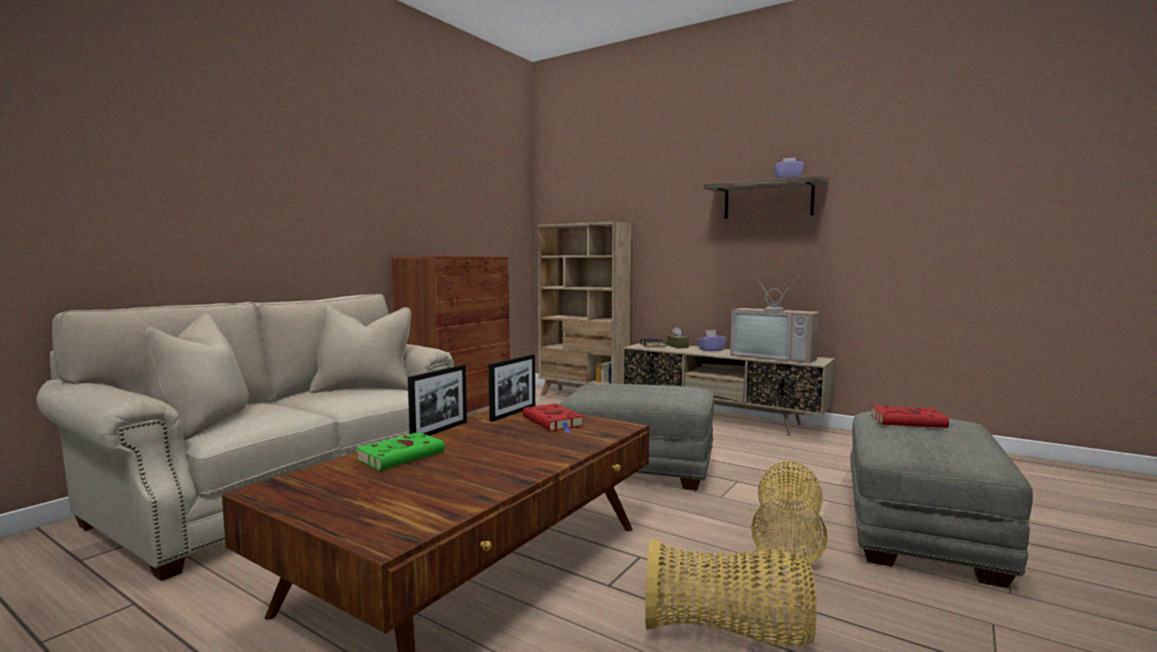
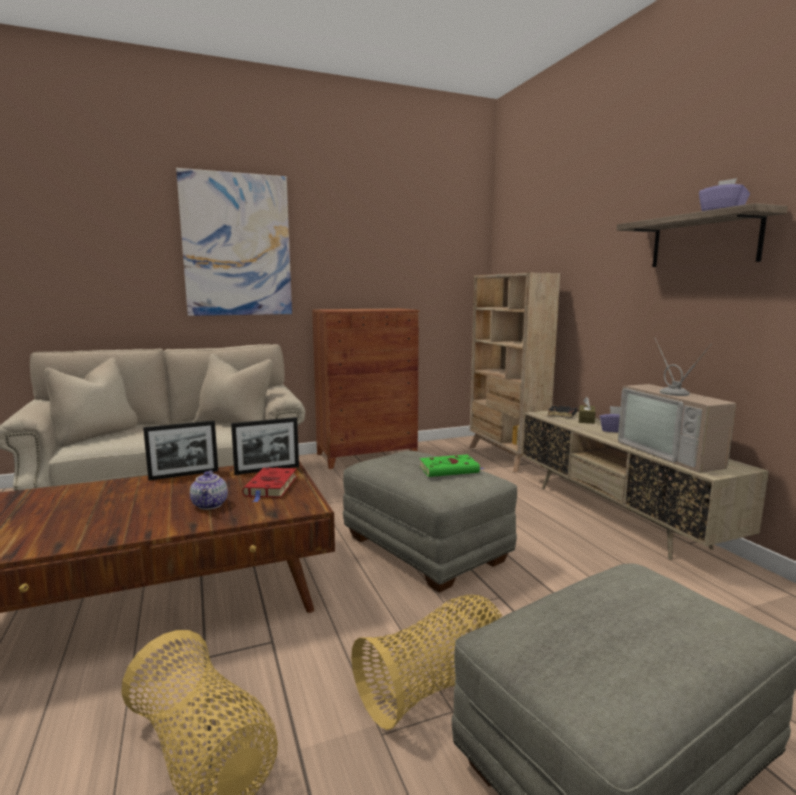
camera: 35 degrees right, 5 degrees up
green book [356,432,445,470] -> green book moved to [419,455,484,477]
red book [871,406,956,428] -> none
none -> picture [176,168,292,316]
none -> teapot [190,470,228,510]

